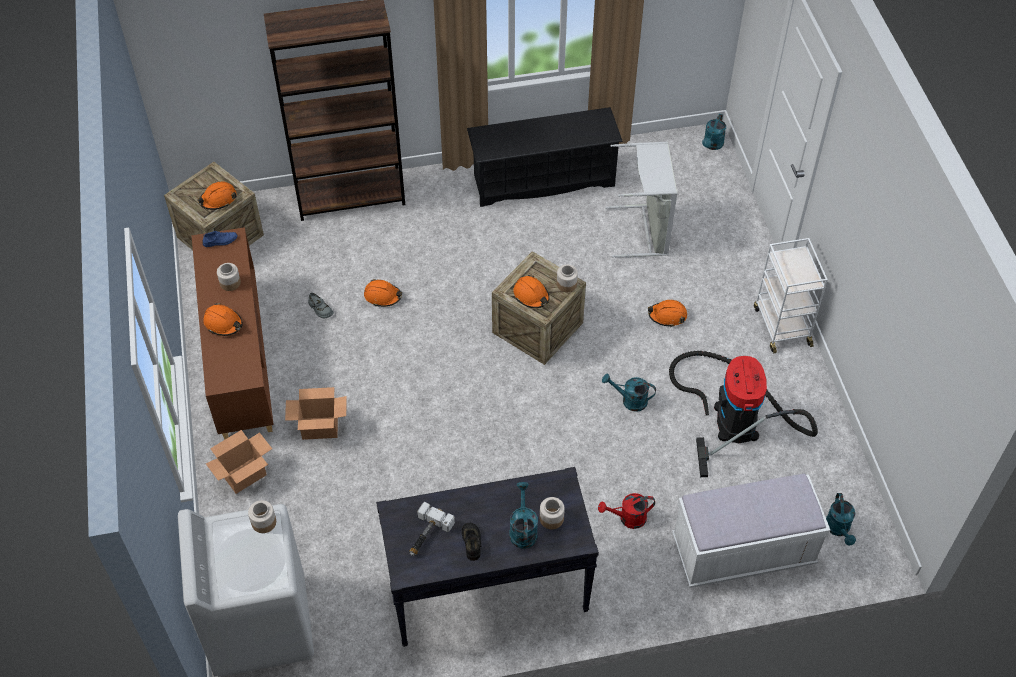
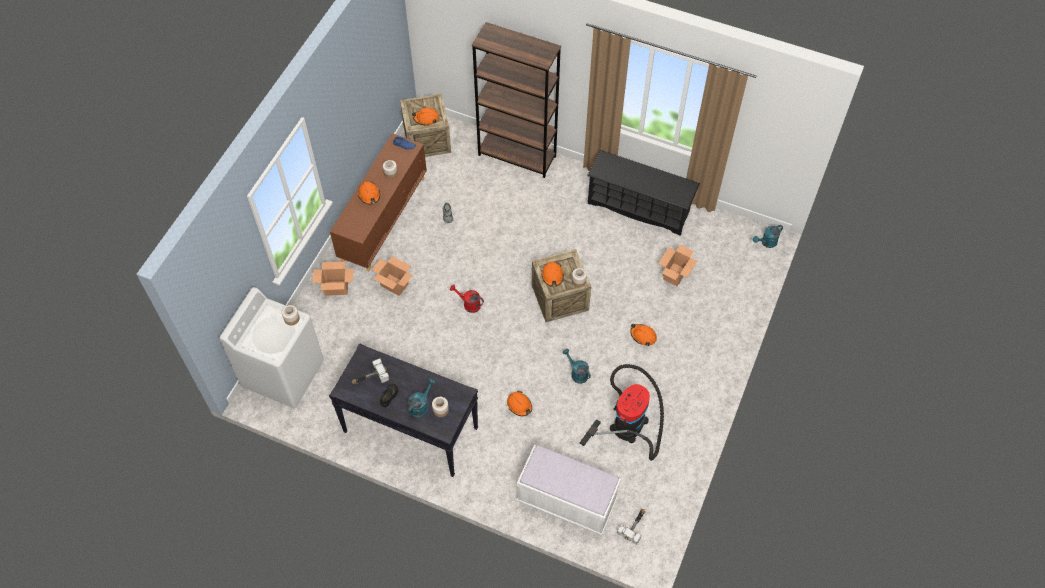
camera: 35 degrees right, 5 degrees up
orange hard hat [364,279,402,307] -> orange hard hat moved to [507,390,532,416]
red watering can [598,493,655,529] -> red watering can moved to [450,285,484,313]
grey laundry basket [605,142,677,258] -> cardboard box [658,244,697,286]
white cart [754,238,828,353] -> none
turquoise watering can [826,493,856,545] -> hammer [617,509,645,545]

